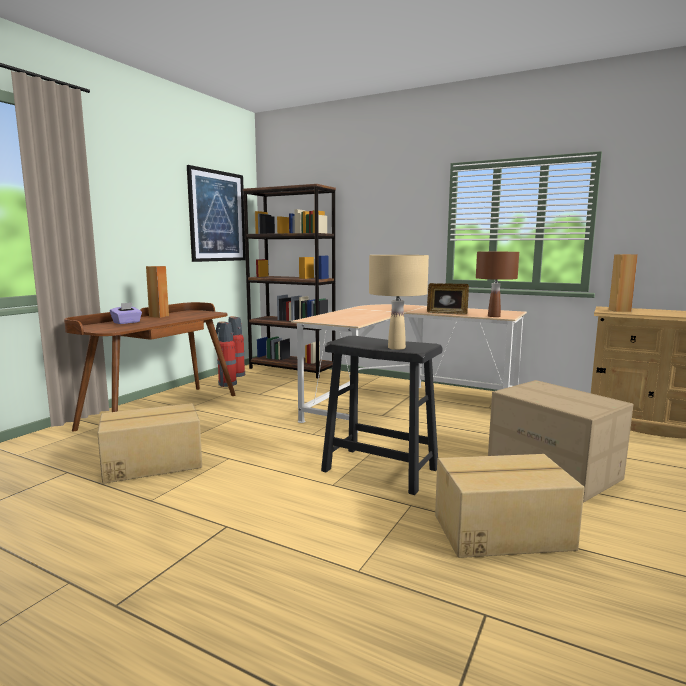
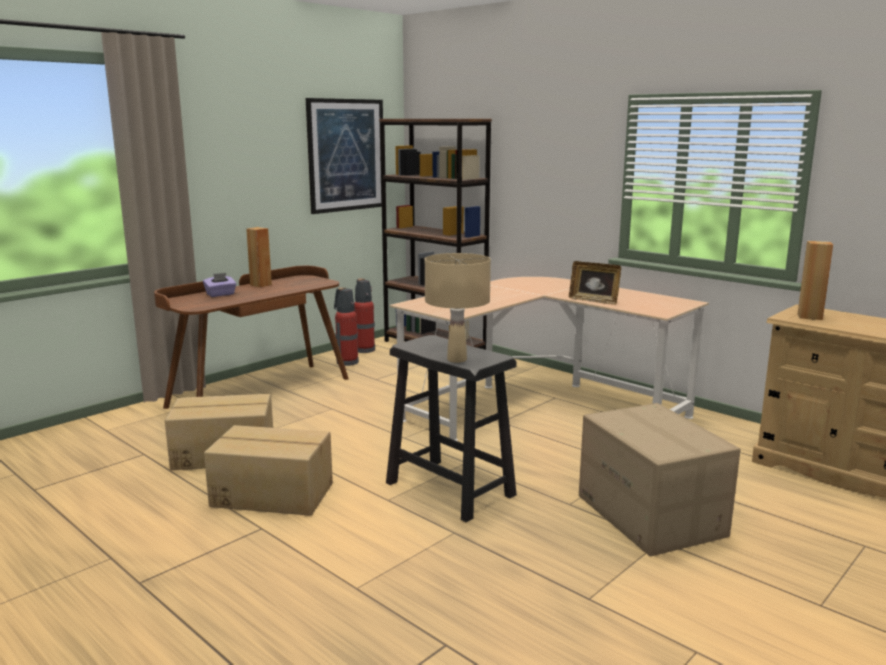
camera: 15 degrees right, 5 degrees up
cardboard box [435,454,585,558] -> cardboard box moved to [204,425,333,516]
brown table lamp [476,252,519,317] -> none

